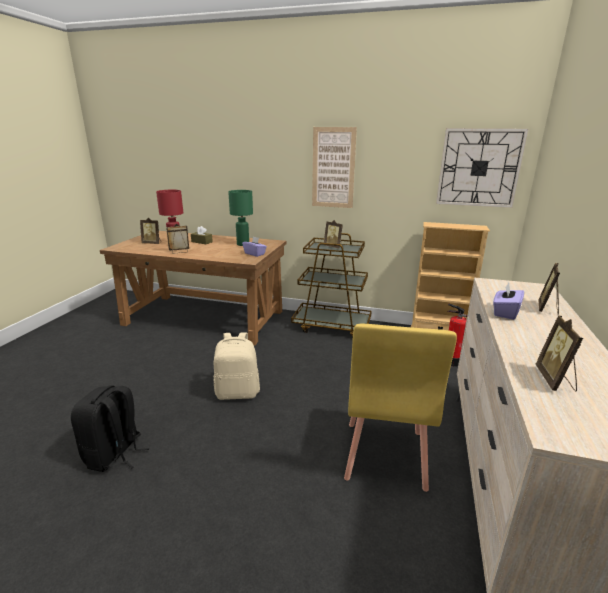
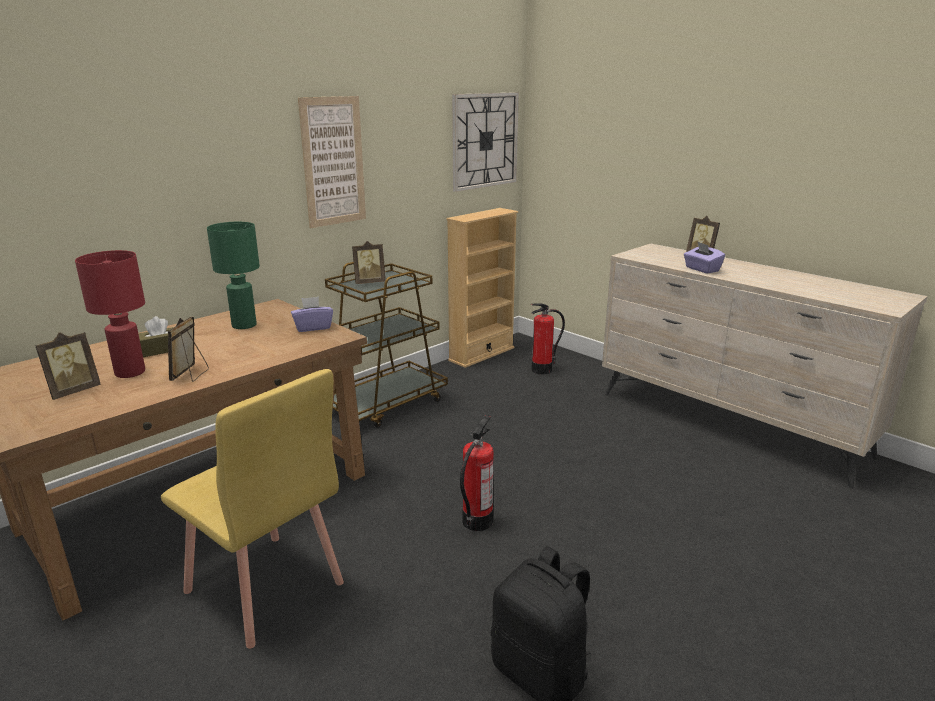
camera: 60 degrees left, 0 degrees up
beige backpack [214,332,260,400] -> fire extinguisher [460,416,494,531]
yellow chair [344,324,457,492] -> yellow chair moved to [161,369,344,649]
picture frame [536,315,583,392] -> none

